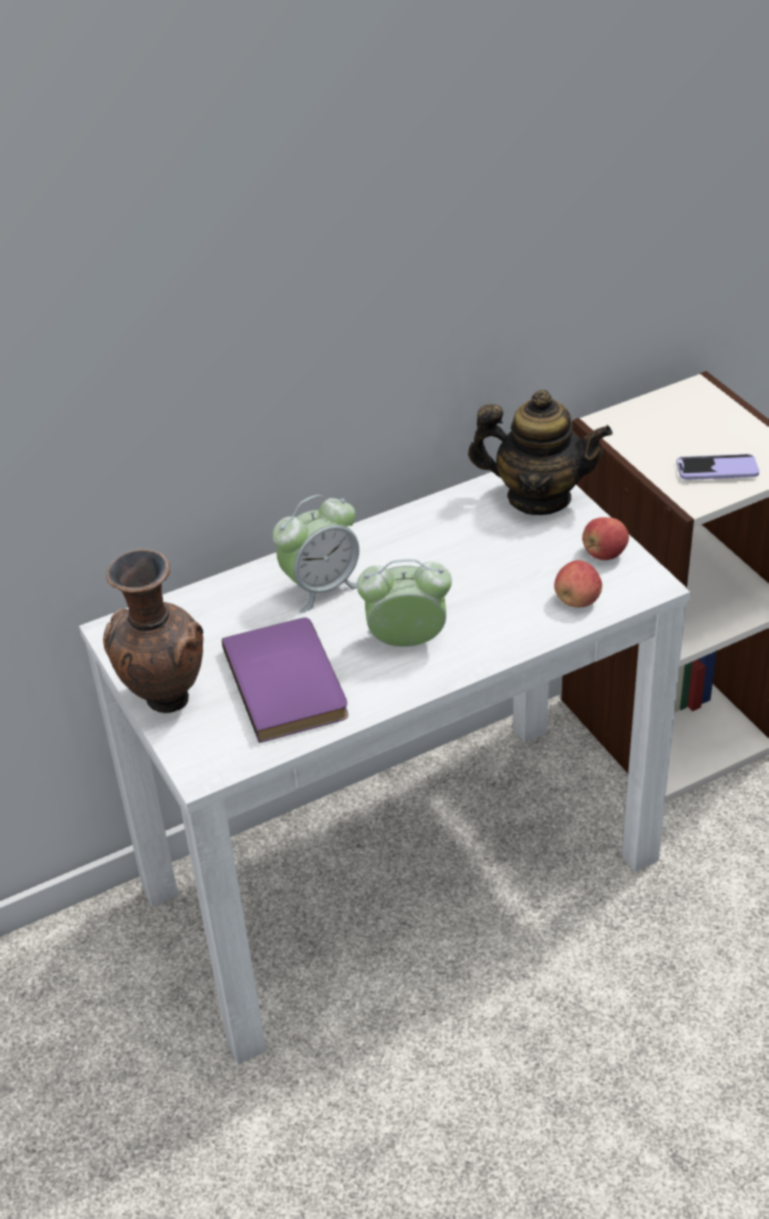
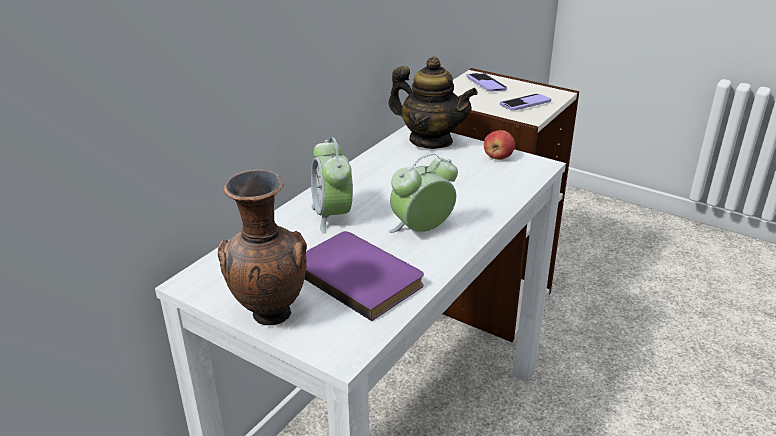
camera: 30 degrees left, 10 degrees down
alarm clock [272,495,359,613] -> alarm clock turned 135 degrees clockwise [311,137,353,234]
teapot [468,389,612,515] -> teapot turned 45 degrees clockwise [388,57,478,149]
apple [554,560,602,608] -> none
none -> phone [466,73,507,92]

